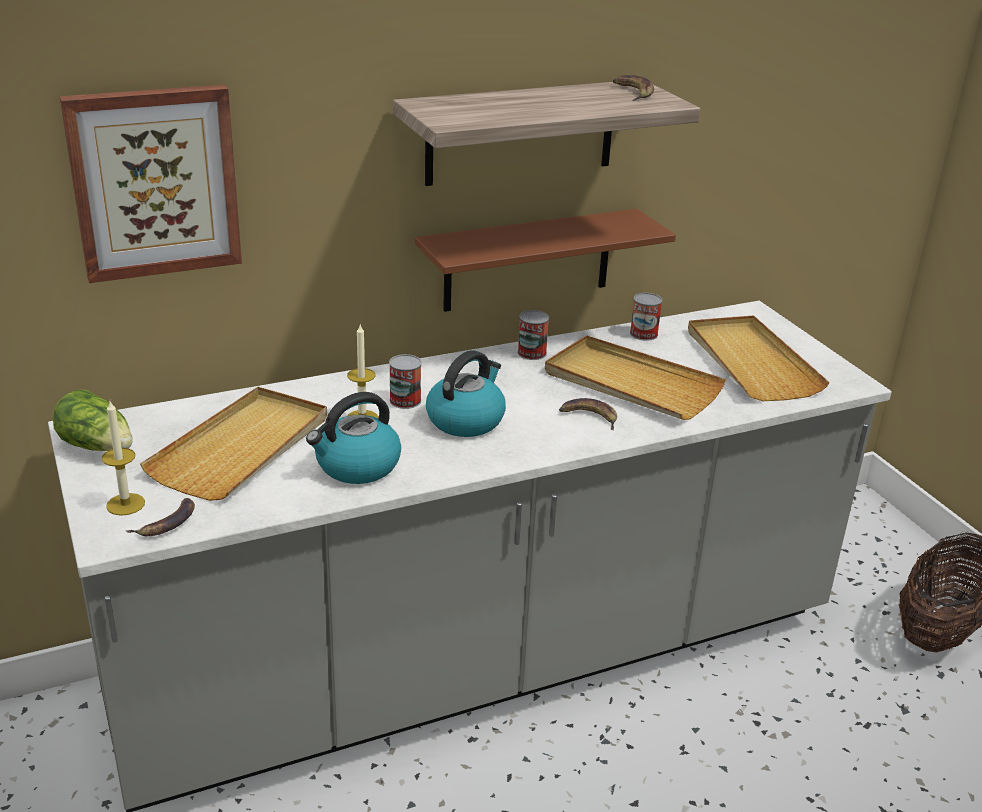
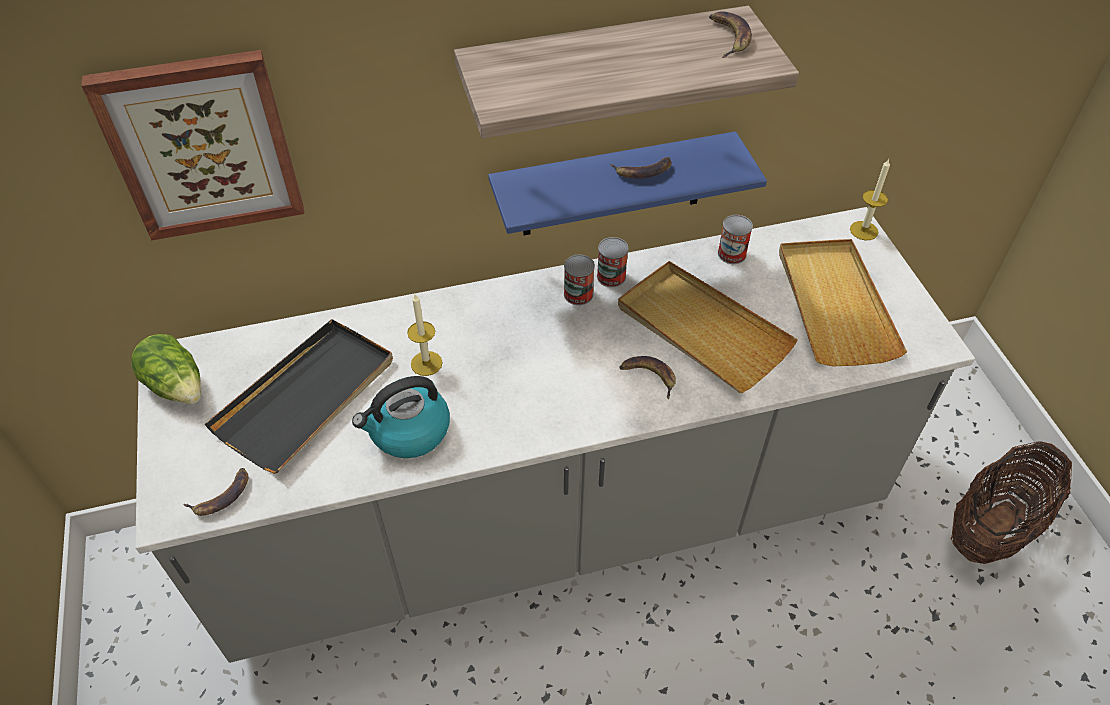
camera: 10 degrees right, 20 degrees up
candle [102,401,145,516] -> candle moved to [850,159,890,240]
beige tray [140,387,327,501] -> black tray [205,319,393,474]
can [389,354,422,409] -> can moved to [564,255,595,305]
brown shelf [415,209,676,312] -> blue shelf [488,131,767,235]
kettle [426,350,506,437] -> none
none -> banana [611,157,672,179]

